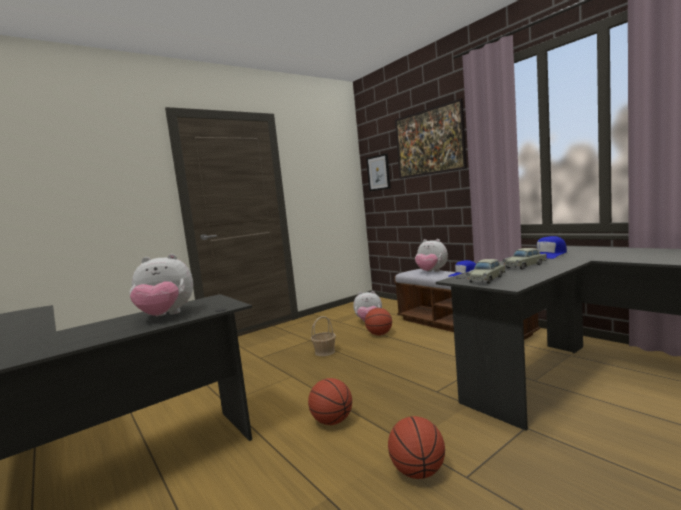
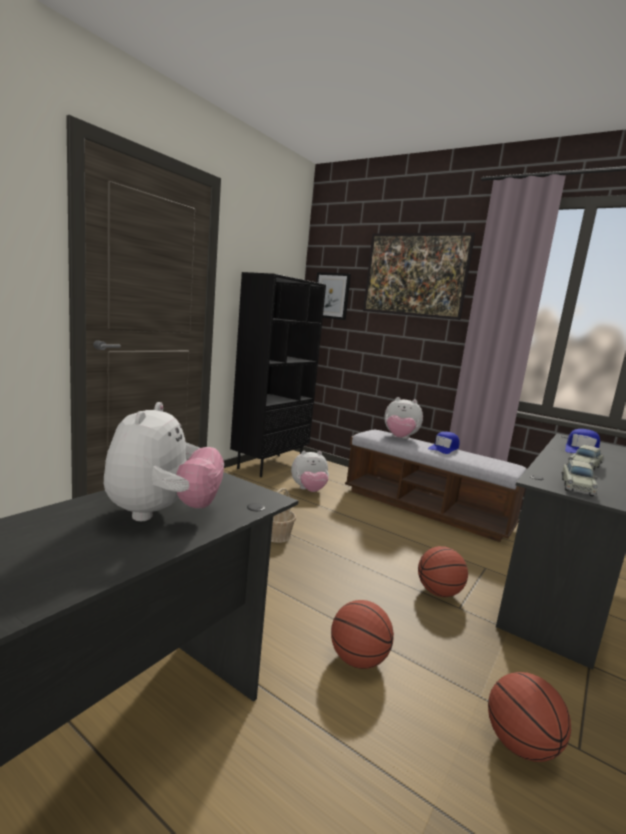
camera: 20 degrees left, 5 degrees up
plush toy [130,254,193,316] -> plush toy turned 60 degrees counterclockwise [104,402,224,521]
basketball [365,308,392,335] -> basketball moved to [418,546,468,597]
none -> black bookcase [230,272,326,477]

